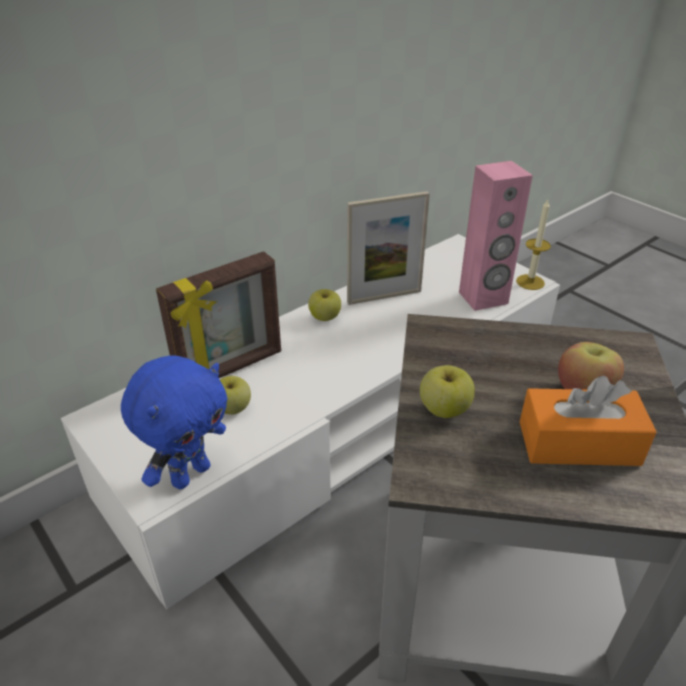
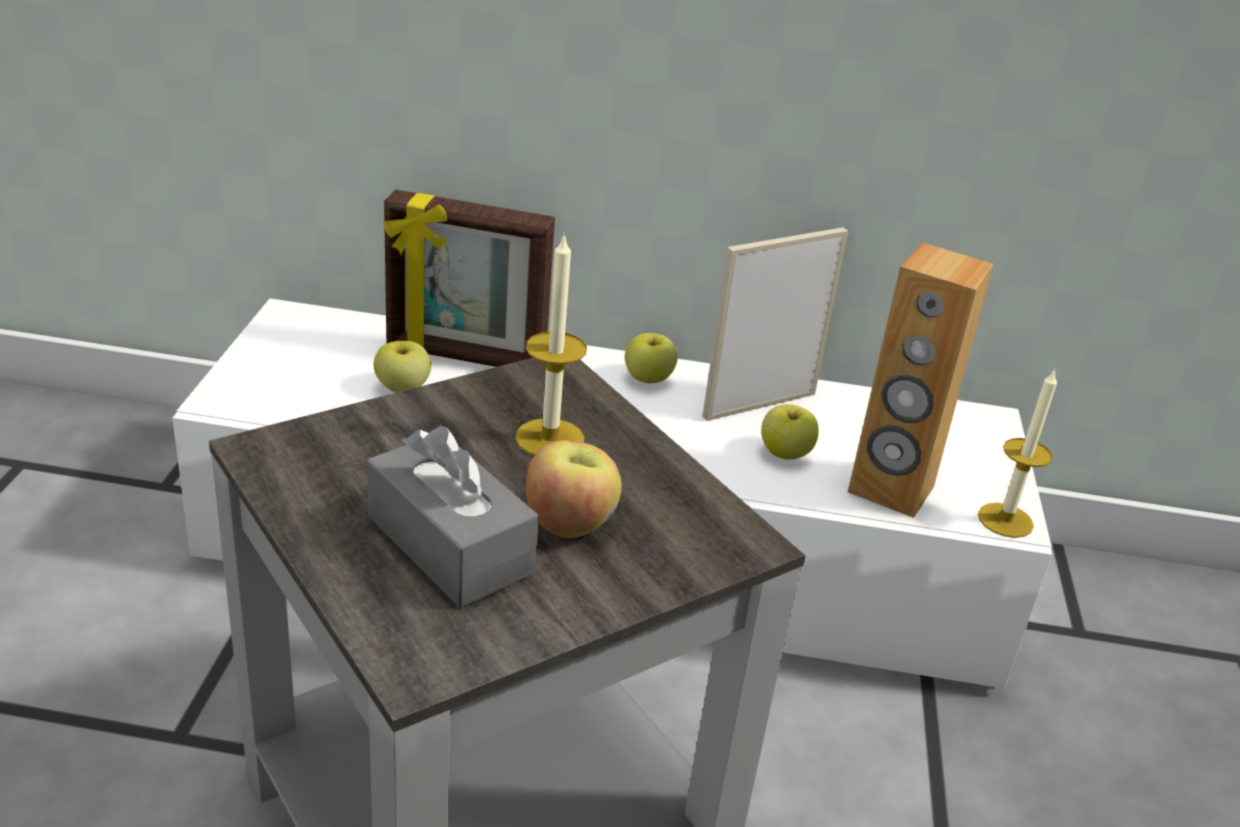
camera: 45 degrees right, 5 degrees down
blue plush toy [121,355,228,489] -> none
picture frame [347,191,430,305] -> picture frame turned 120 degrees clockwise [702,227,848,421]
apple [420,365,475,418] -> apple moved to [761,404,819,460]
pink speaker [459,161,533,311] -> brown speaker [848,243,993,518]
orange tissue box [520,376,657,466] -> grey tissue box [367,426,539,608]
none -> candle [515,233,587,456]

